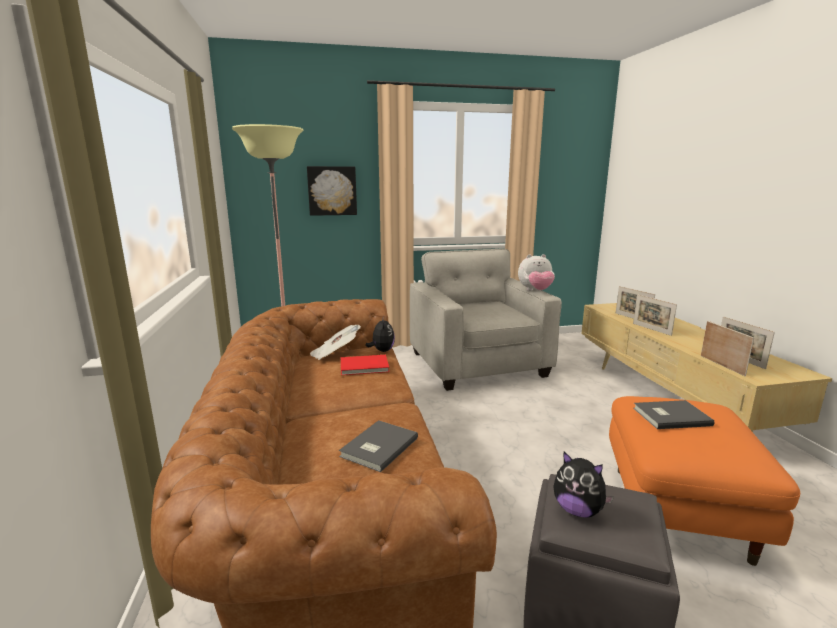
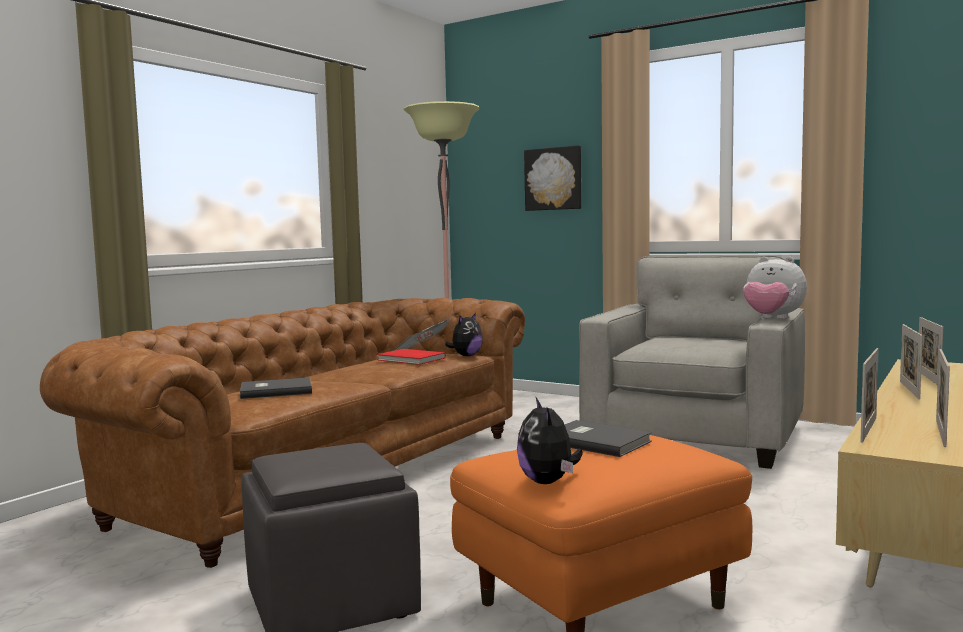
camera: 45 degrees right, 10 degrees down
plush toy [553,452,614,518] -> plush toy moved to [517,398,583,484]

